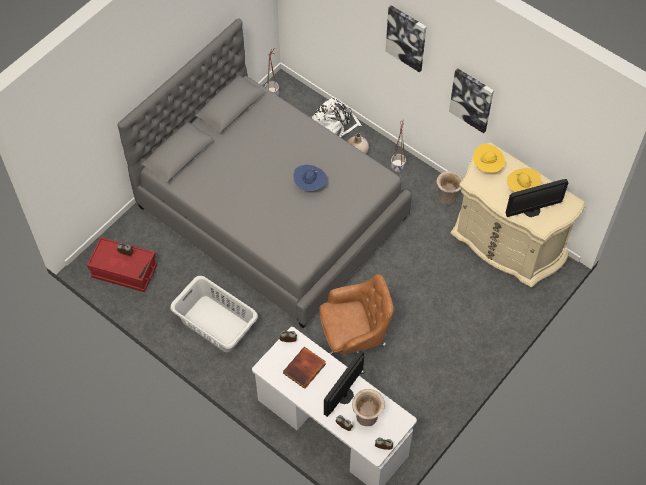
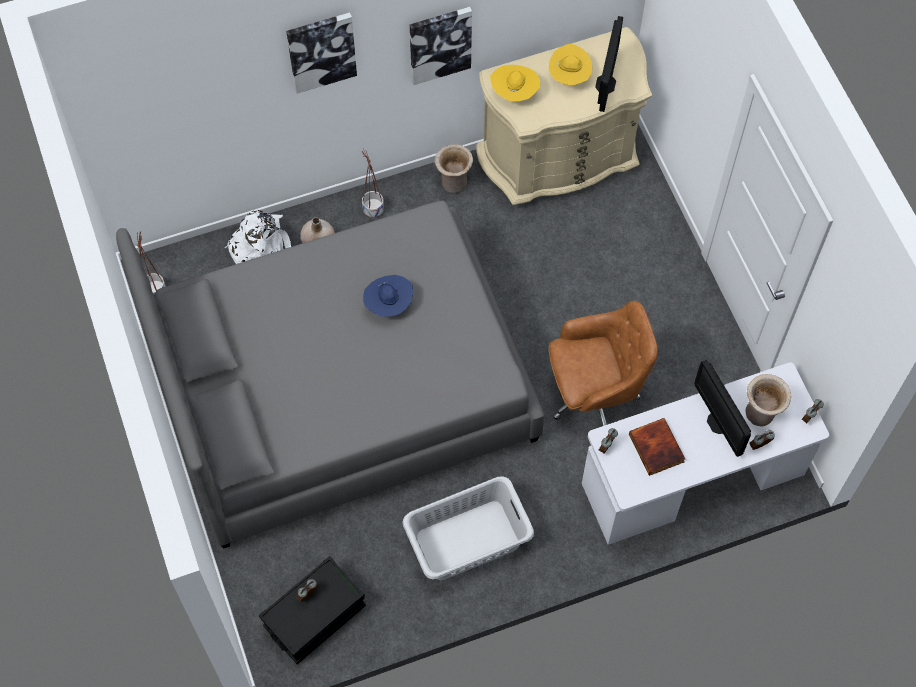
camera: 60 degrees left, 5 degrees up
red storage box [87,237,157,292] -> black storage box [259,556,366,664]
brown office chair [319,274,394,374] -> brown office chair turned 60 degrees clockwise [549,301,658,426]

